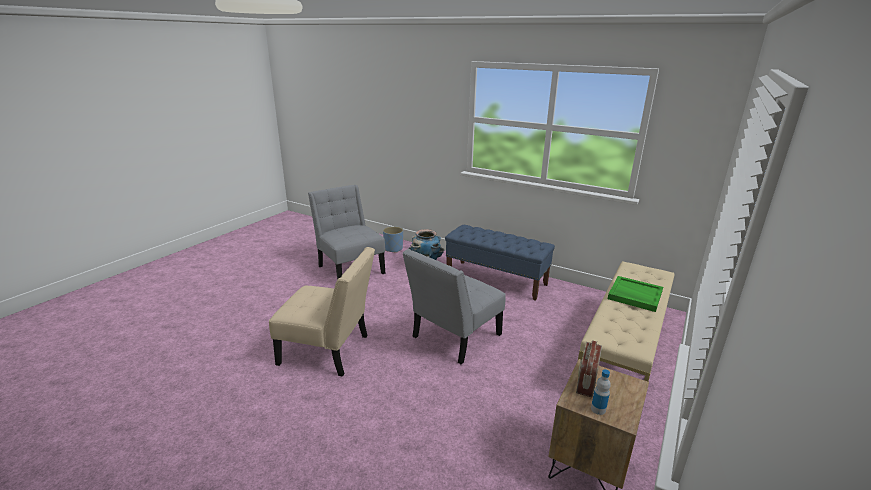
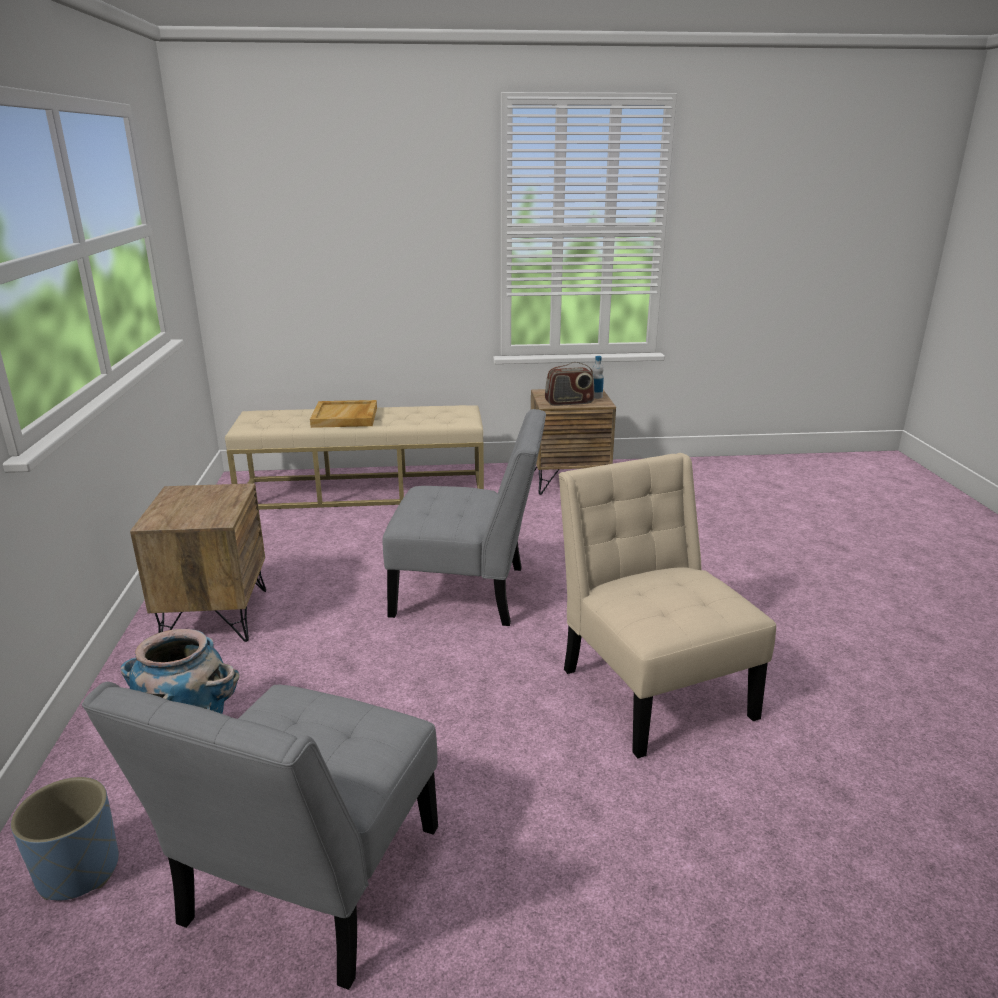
camera: 125 degrees left, 0 degrees up
blue bench [445,225,555,301] -> brown nightstand [130,483,266,642]
green tray [608,276,663,312] -> beige tray [310,400,377,428]

